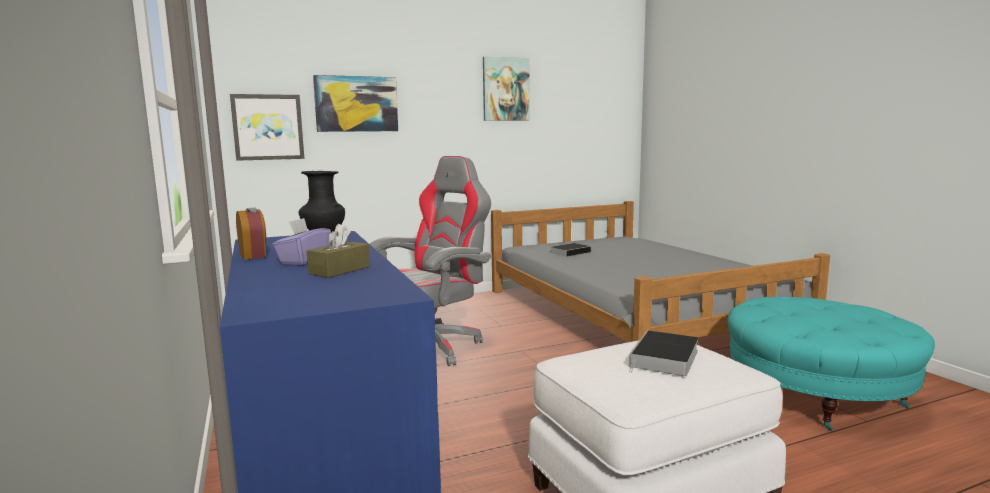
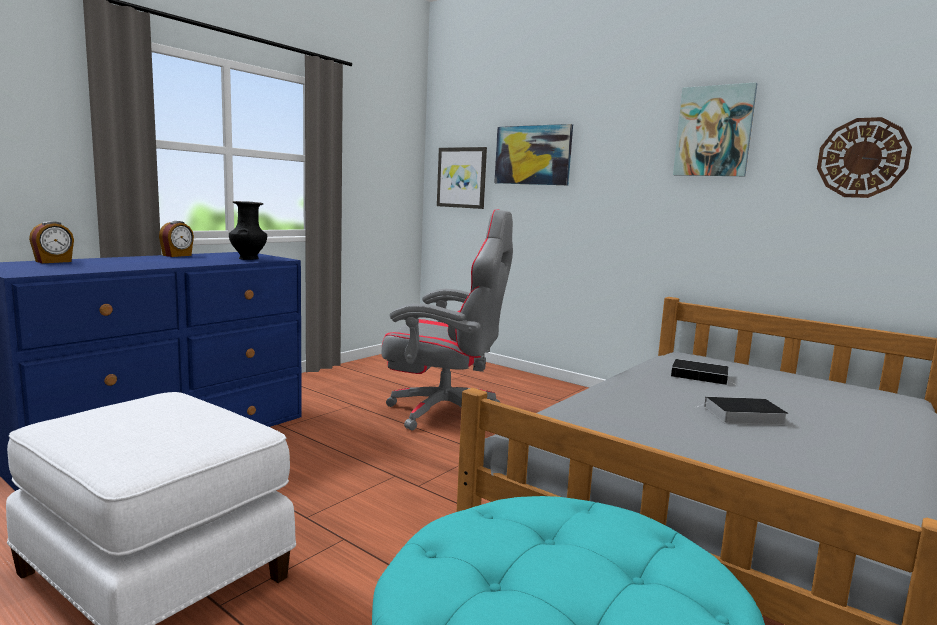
camera: 60 degrees right, 0 degrees up
purple tissue box [272,218,331,265] -> none
brown tissue box [307,224,370,278] -> none
book [629,330,699,376] -> book moved to [695,397,788,425]
none -> alarm clock [29,221,74,263]
none -> wall clock [817,117,912,198]

